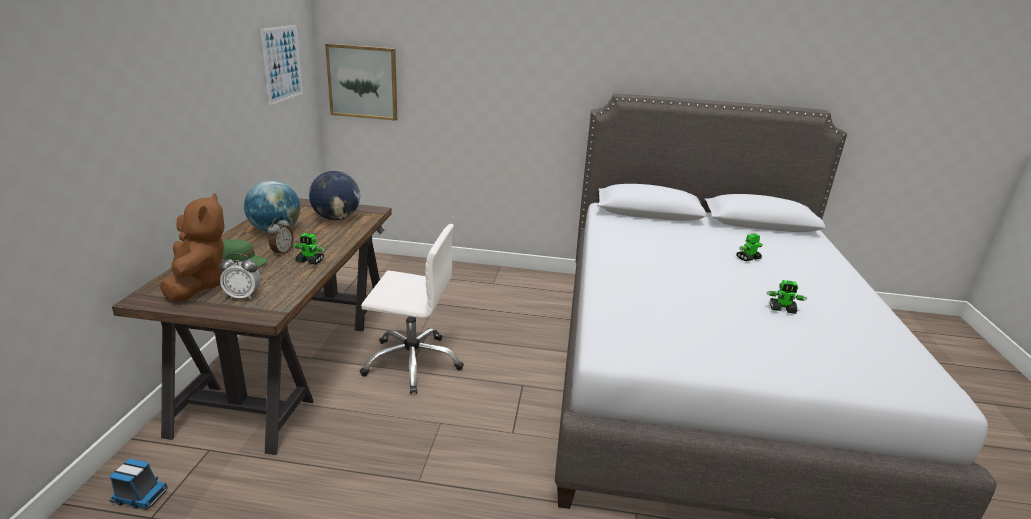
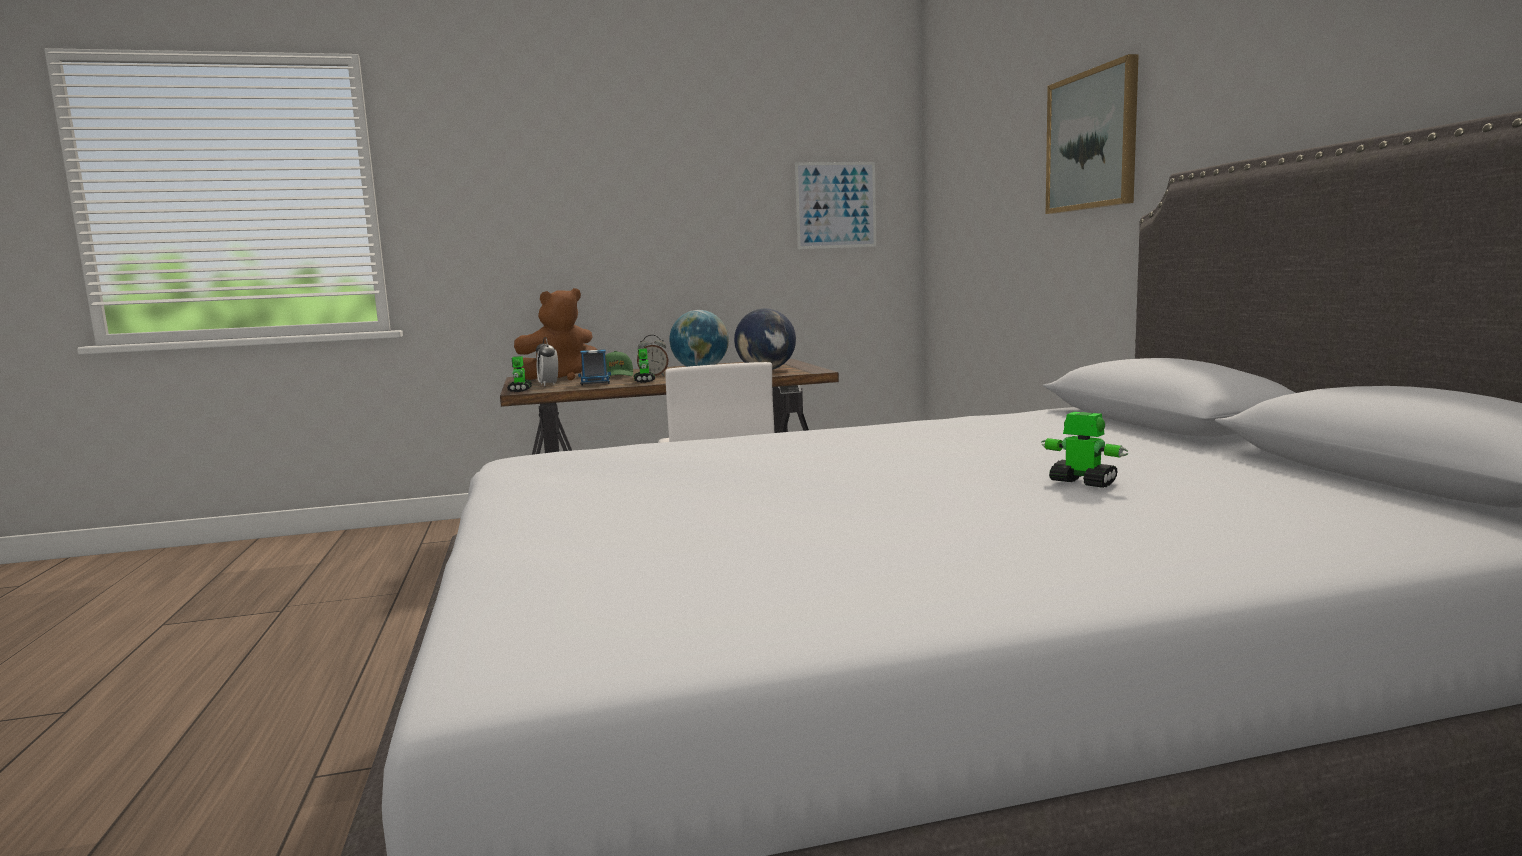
camera: 70 degrees right, 15 degrees down
toy truck [109,458,168,510] -> toy truck moved to [578,349,611,385]
picture [325,43,397,121] -> picture moved to [1046,54,1139,214]
toy robot [766,280,807,314] -> toy robot moved to [507,356,532,392]

